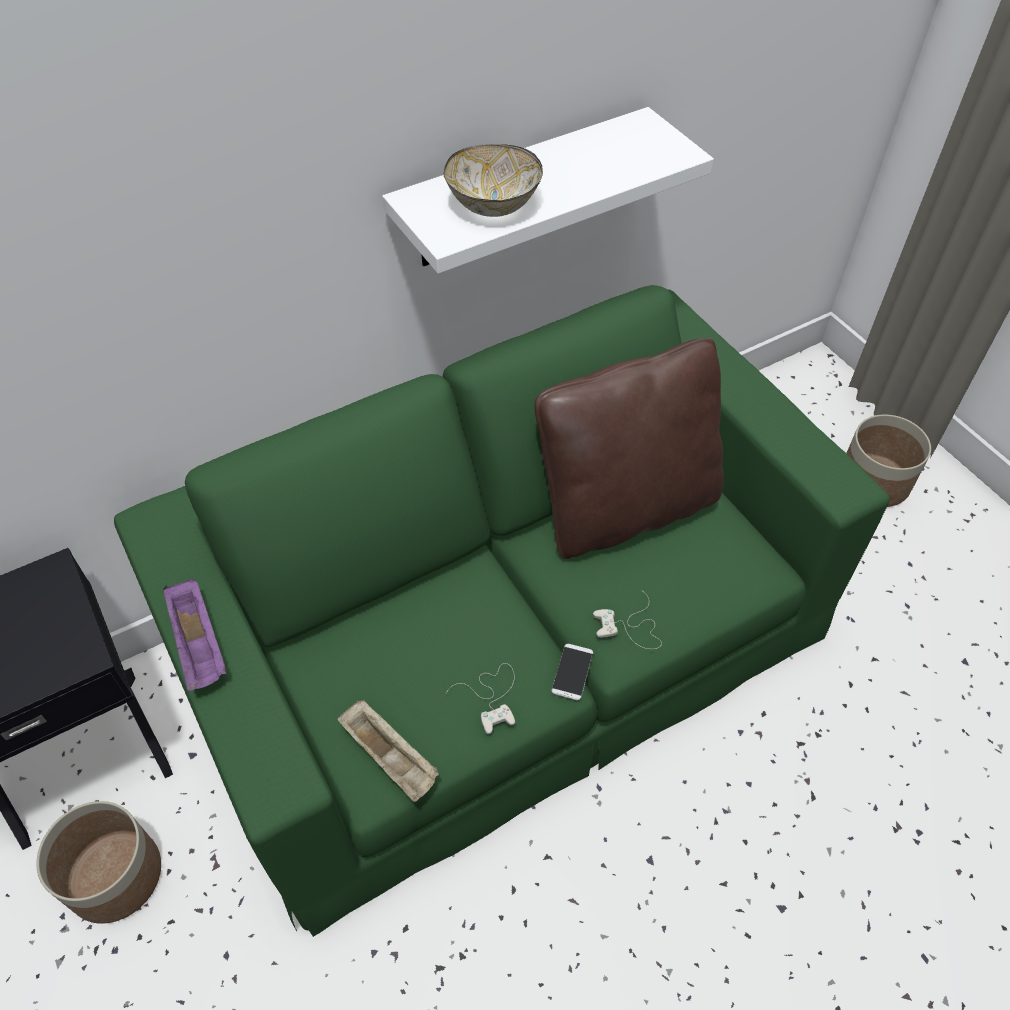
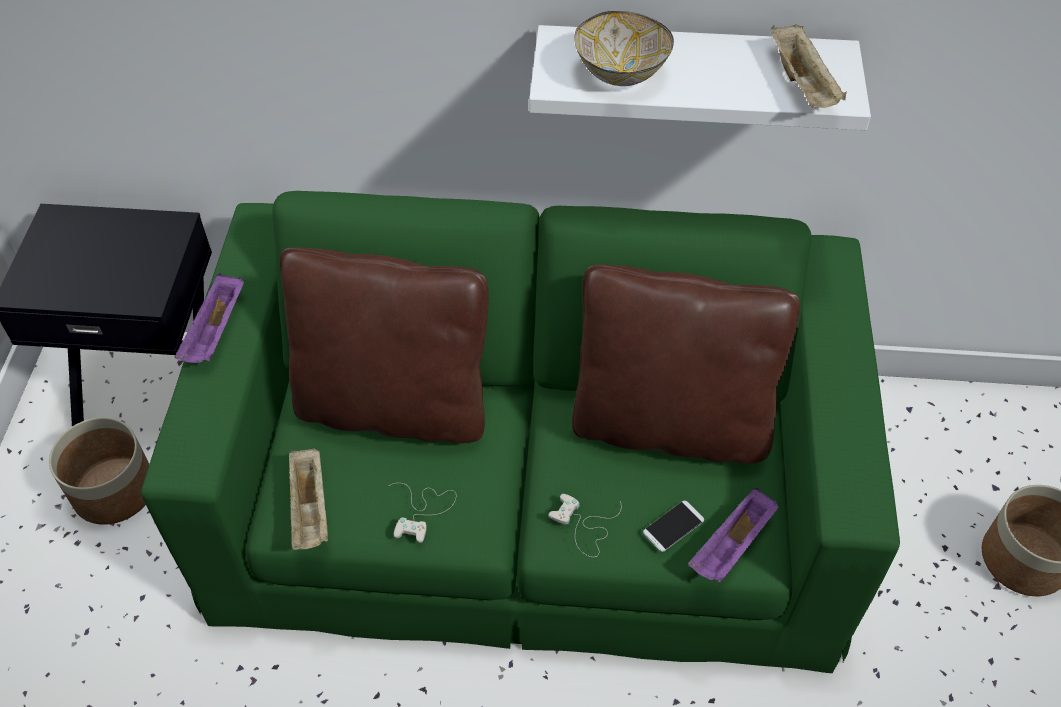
camera: 35 degrees right, 0 degrees up
phone [552,644,593,701] -> phone moved to [643,501,704,552]
none -> brown pillow [280,247,489,443]
none -> purple tray [688,488,778,583]
none -> beige tray [770,24,846,108]

